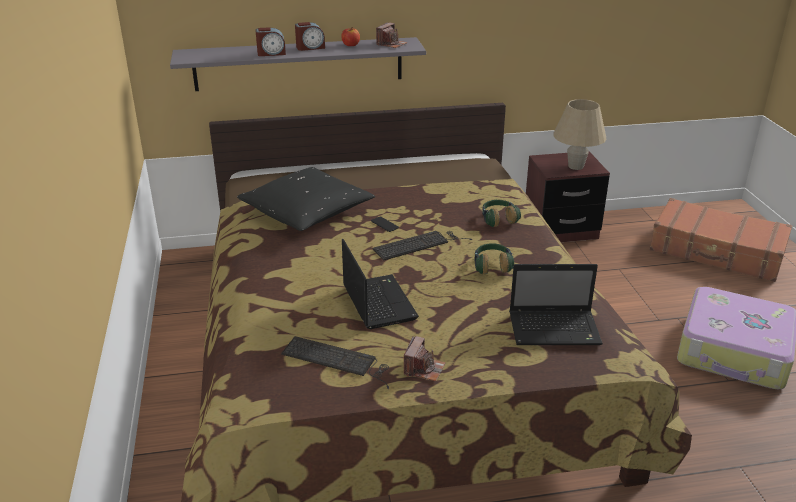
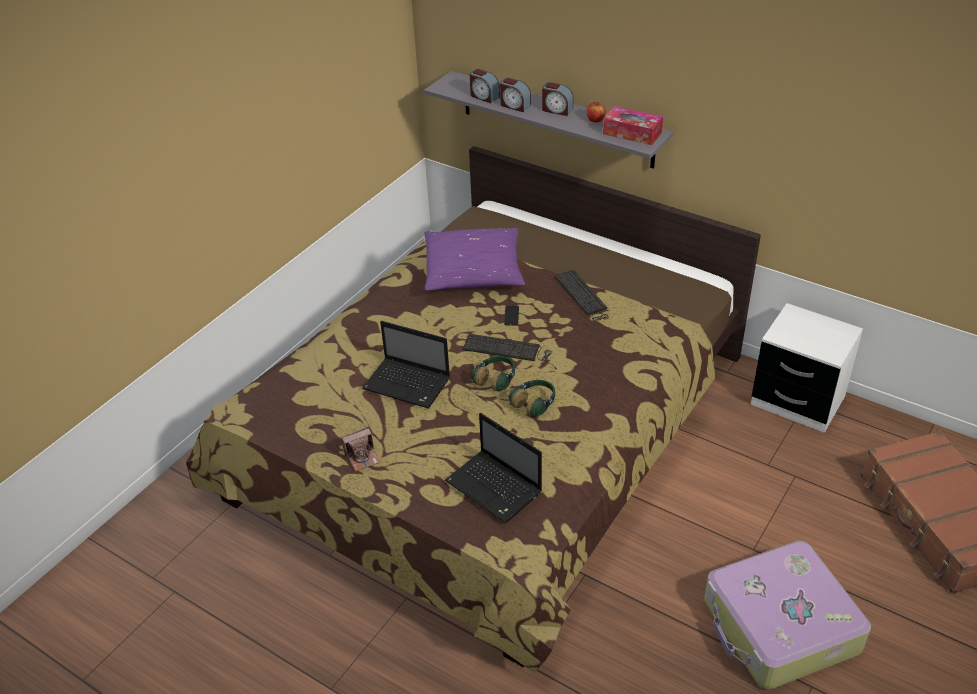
camera: 45 degrees right, 10 degrees up
black pillow [237,167,375,231] -> purple pillow [424,228,525,291]
keyboard [281,336,389,389] -> keyboard moved to [554,270,609,331]
laptop [342,239,419,329] -> laptop turned 90 degrees clockwise [362,321,450,408]
camera [376,22,408,48] -> tissue box [603,106,663,145]
headphones [482,200,521,227] -> headphones moved to [471,356,515,392]
brown nightstand [526,151,610,242] -> white nightstand [751,303,863,433]
beige table lamp [553,99,607,170] -> none
none -> alarm clock [470,69,500,103]

